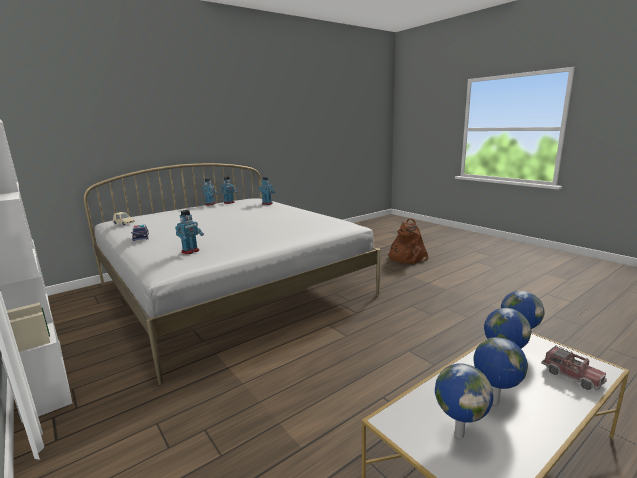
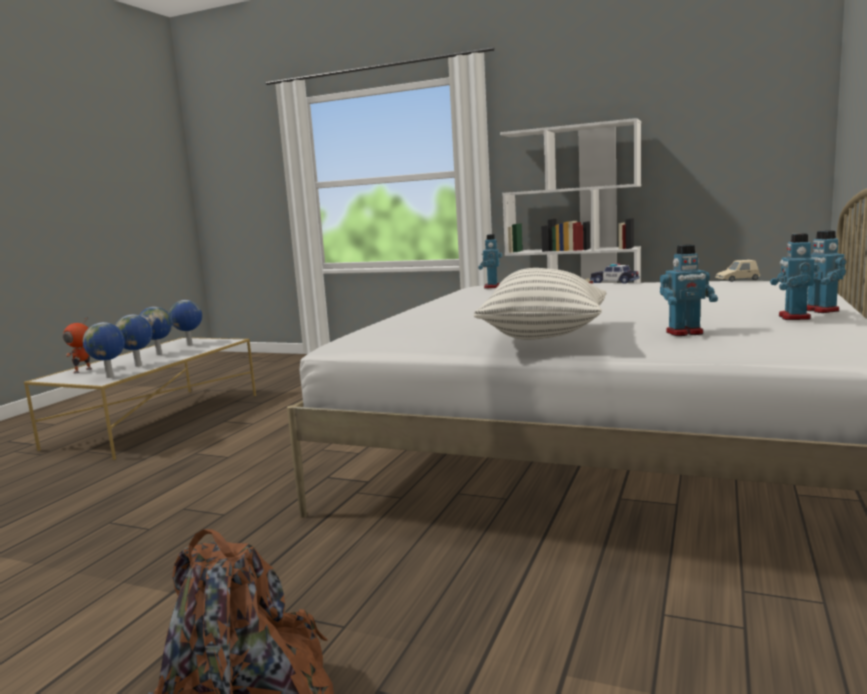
camera: 150 degrees right, 5 degrees down
toy truck [541,346,607,390] -> toy robot [63,317,92,373]
none -> pillow [474,268,606,340]

